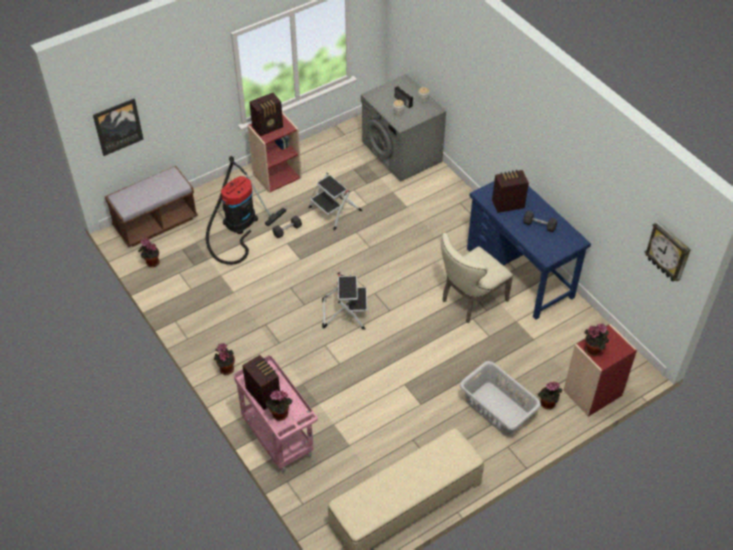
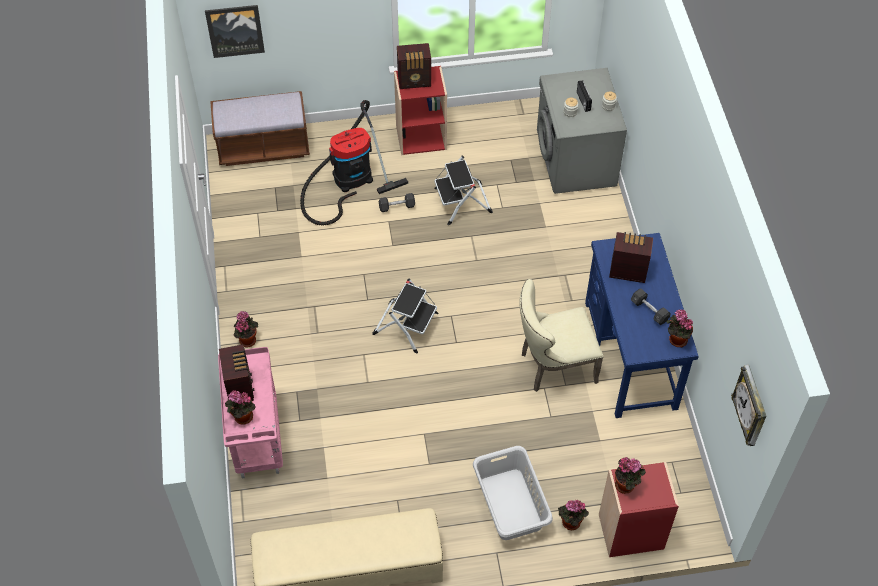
camera: 25 degrees right, 5 degrees up
potted plant [138,238,160,267] -> potted plant moved to [667,309,693,347]

